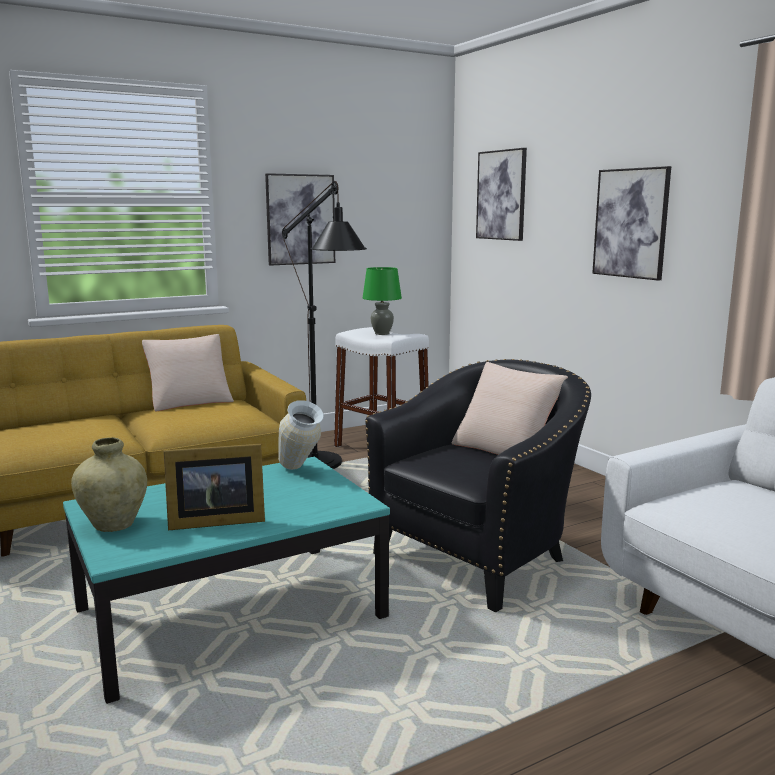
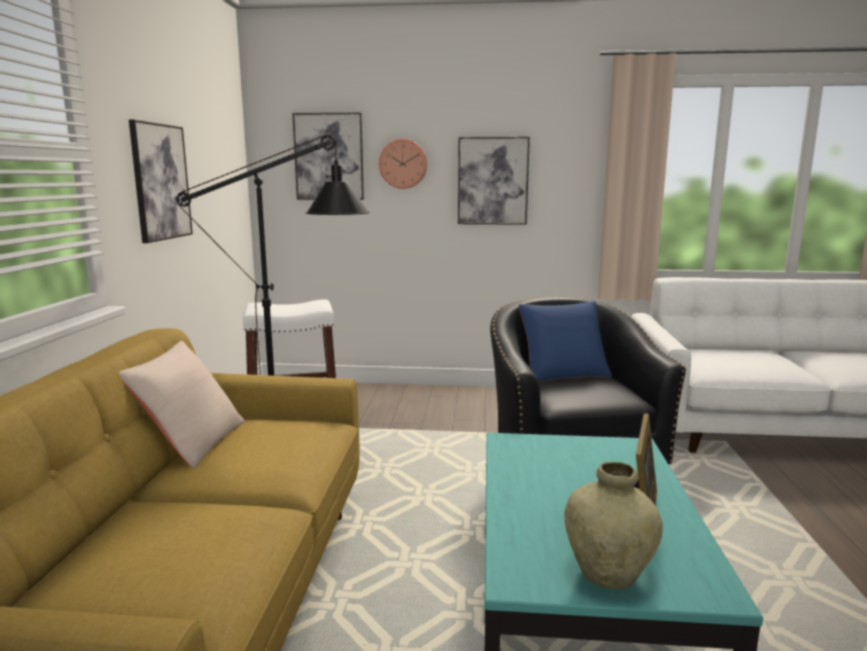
camera: 55 degrees left, 0 degrees up
vase [278,400,324,470] -> none
green table lamp [363,267,402,335] -> none
beige pillow [452,362,568,455] -> blue pillow [519,301,612,382]
none -> wall clock [379,139,427,189]

